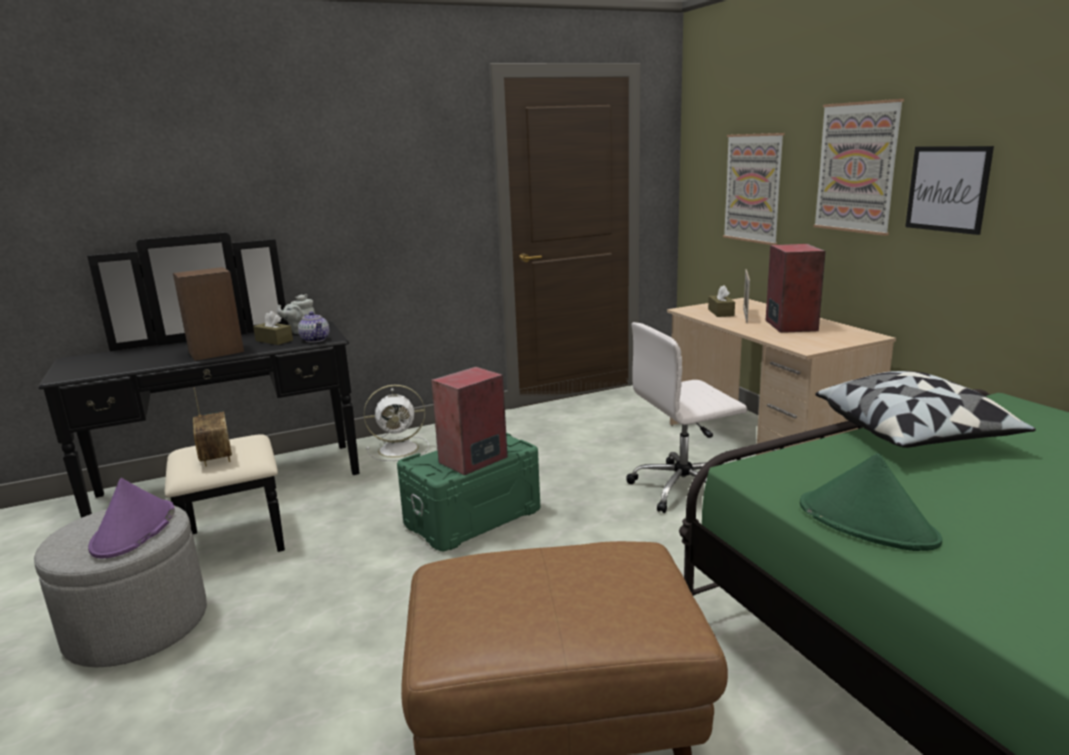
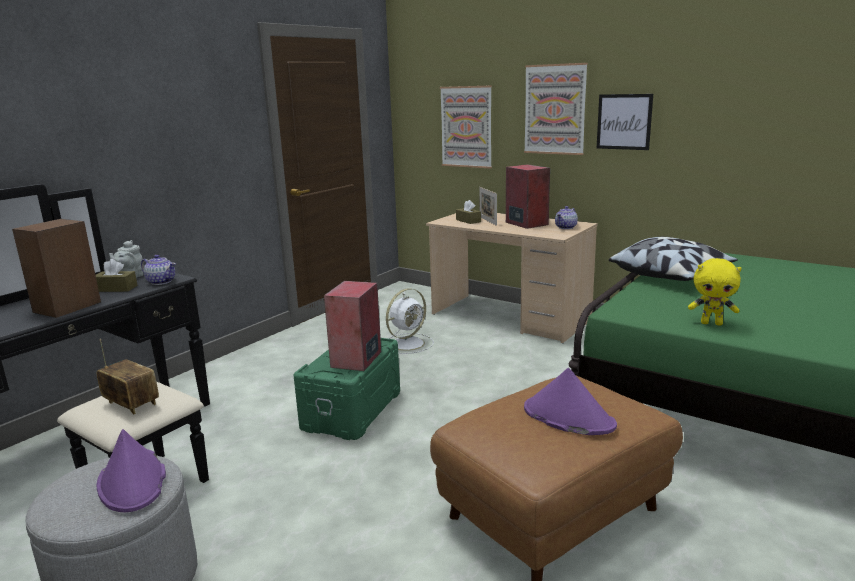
camera: 30 degrees left, 0 degrees up
white fan [364,385,429,461] -> white fan moved to [386,288,434,354]
white office chair [626,322,747,513] -> none
green hat [800,453,942,551] -> yellow plush toy [688,258,742,325]
none -> purple hat [524,368,617,435]
none -> teapot [555,206,578,229]

